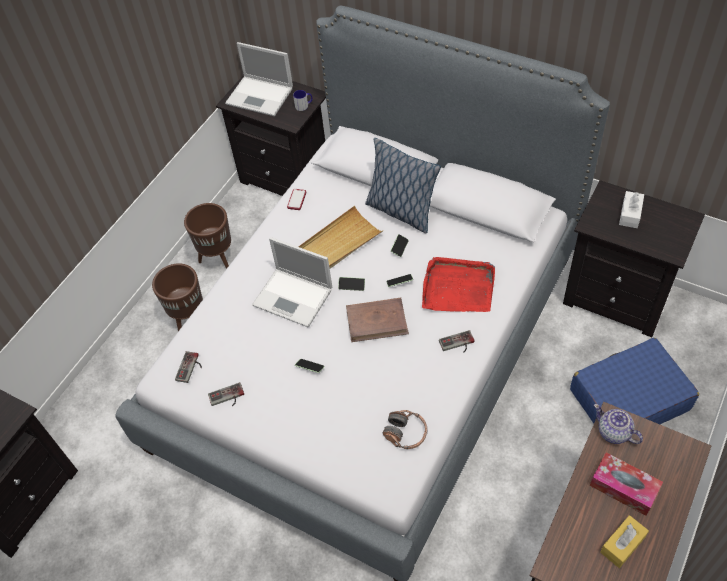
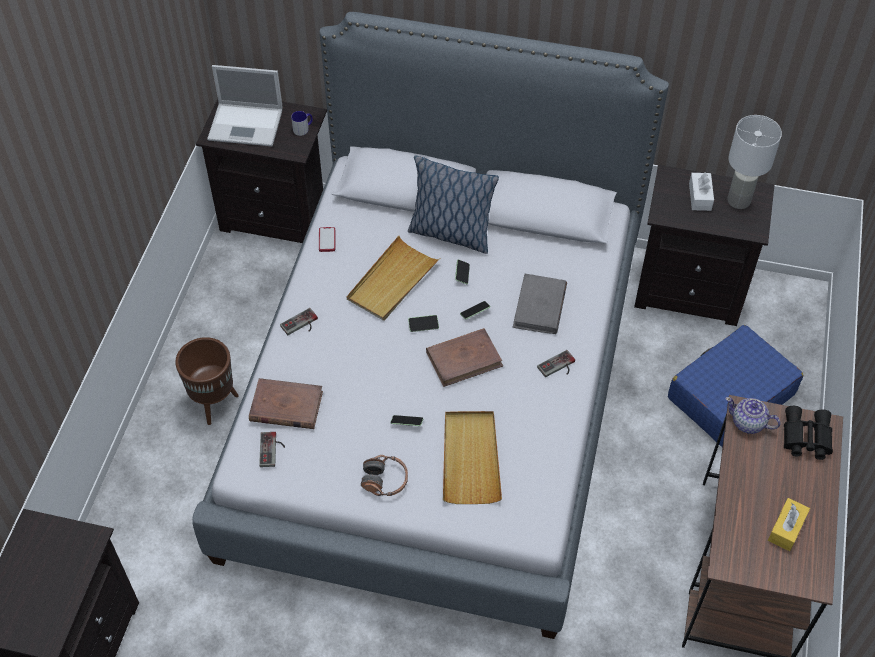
camera: 20 degrees left, 0 degrees up
brown planter [184,203,231,269] -> none
game controller [208,382,244,407] -> game controller moved to [280,308,318,335]
laptop [252,237,332,328] -> none
headphones [382,410,427,449] -> headphones moved to [361,455,408,496]
red tray [422,257,495,312] -> grey book [512,274,567,334]
tissue box [590,452,663,516] -> none
none -> brown book [249,378,323,429]
none -> beige tray [443,411,502,504]
none -> white table lamp [727,115,782,209]
none -> black binoculars [784,406,833,460]

